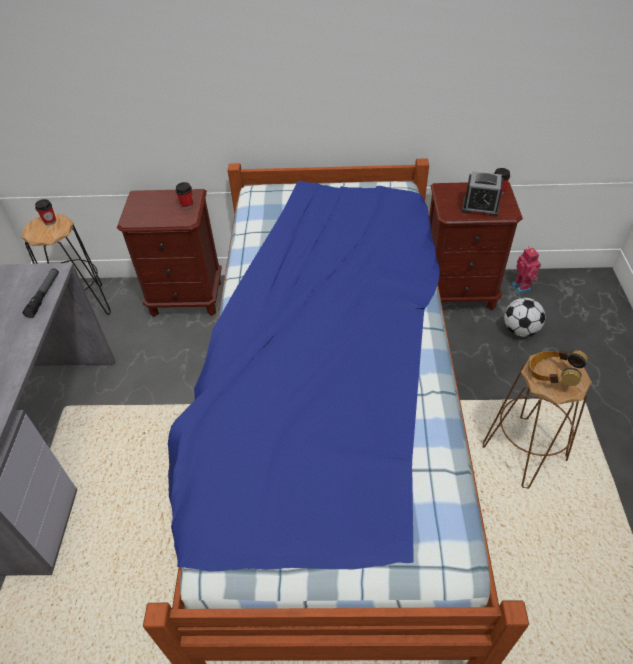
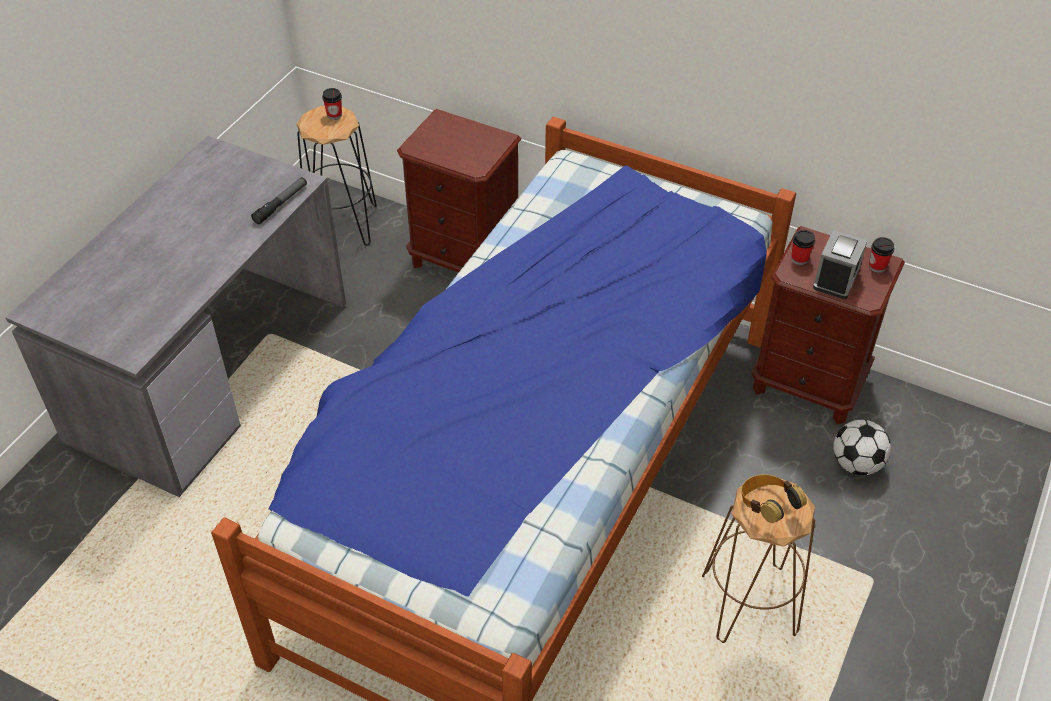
camera: 25 degrees right, 0 degrees up
cup [176,182,193,209] -> cup moved to [791,230,815,265]
alarm clock [462,171,503,217] -> alarm clock turned 105 degrees counterclockwise [813,230,867,299]
toy robot [512,247,541,293] -> none

